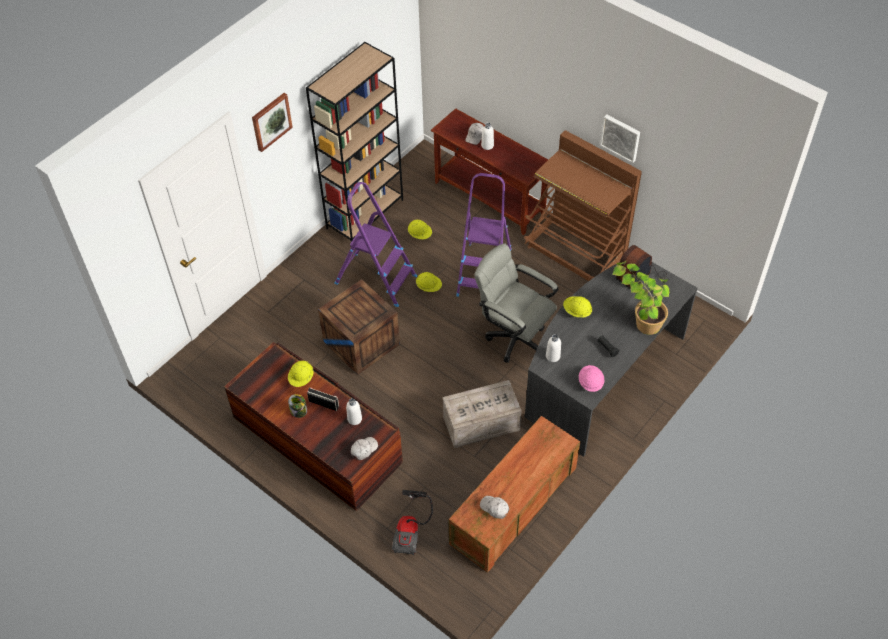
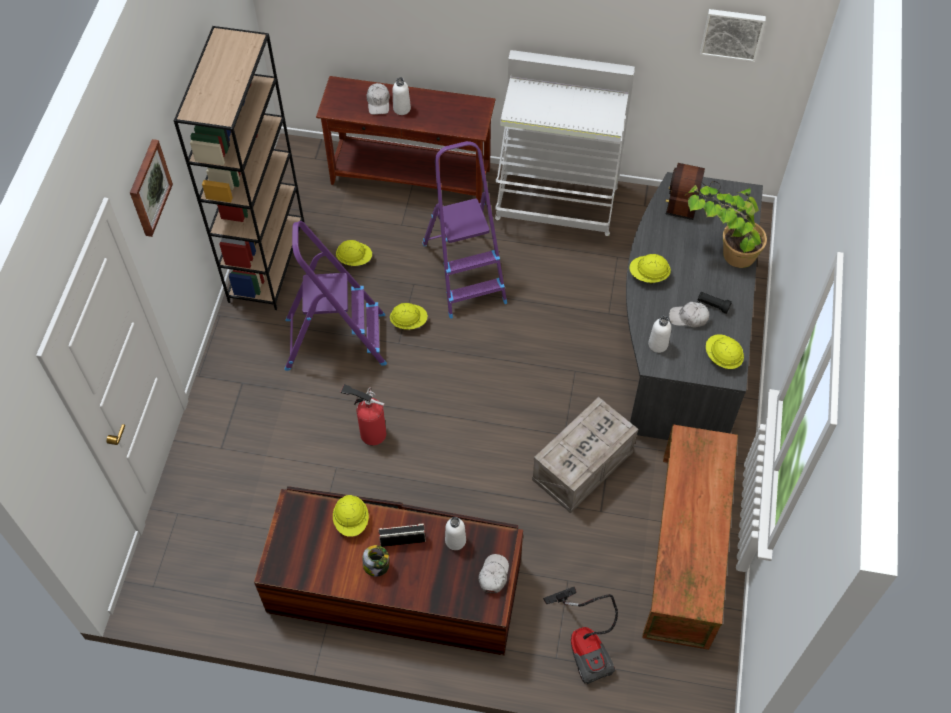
camera: 30 degrees left, 5 degrees up
crate [318,279,400,375] -> fire extinguisher [341,384,387,445]
grey office chair [474,243,558,363] -> none
white cap [480,496,509,519] -> white cap moved to [669,302,709,328]
brown shoe rack [524,130,642,281] -> white shoe rack [495,50,635,236]
pink hard hat [579,365,604,392] -> yellow hard hat [706,334,744,369]
picture [600,115,640,163] -> picture moved to [700,9,766,62]

